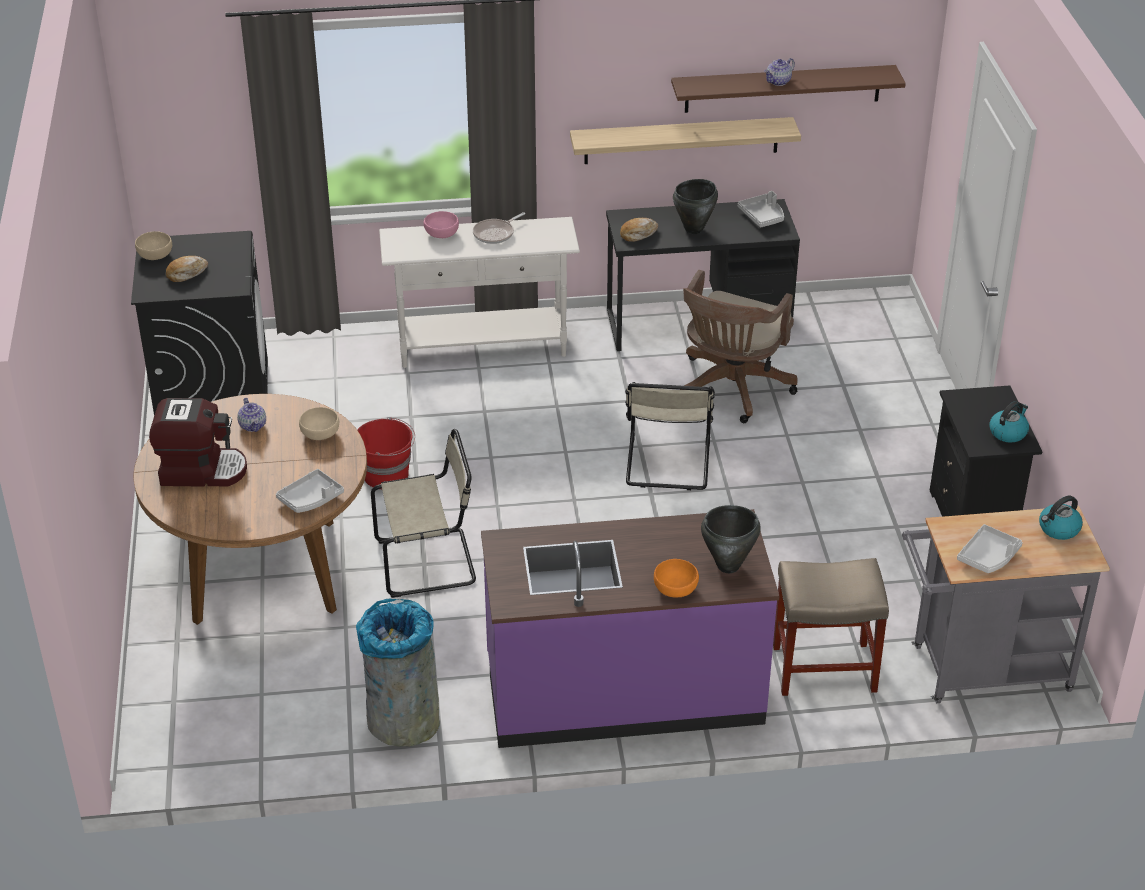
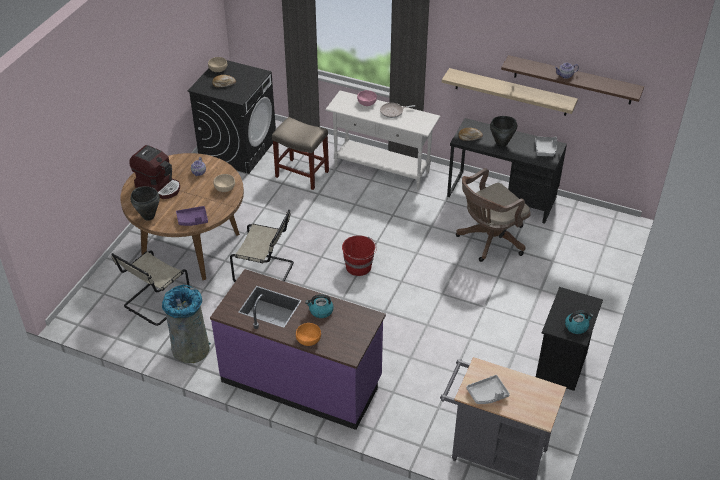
camera: 30 degrees right, 5 degrees up
grey tray [276,469,344,513] -> purple tray [176,206,208,226]
red bucket [357,417,415,489] -> red bucket moved to [342,235,377,276]
beige chair [625,382,715,490] -> beige chair moved to [111,250,190,326]
black cooking pot [701,505,761,573] -> black cooking pot moved to [130,186,160,221]
beige stool [773,558,889,696] -> beige stool moved to [272,117,329,190]
kettle [1039,496,1083,540] -> kettle moved to [305,294,334,318]

